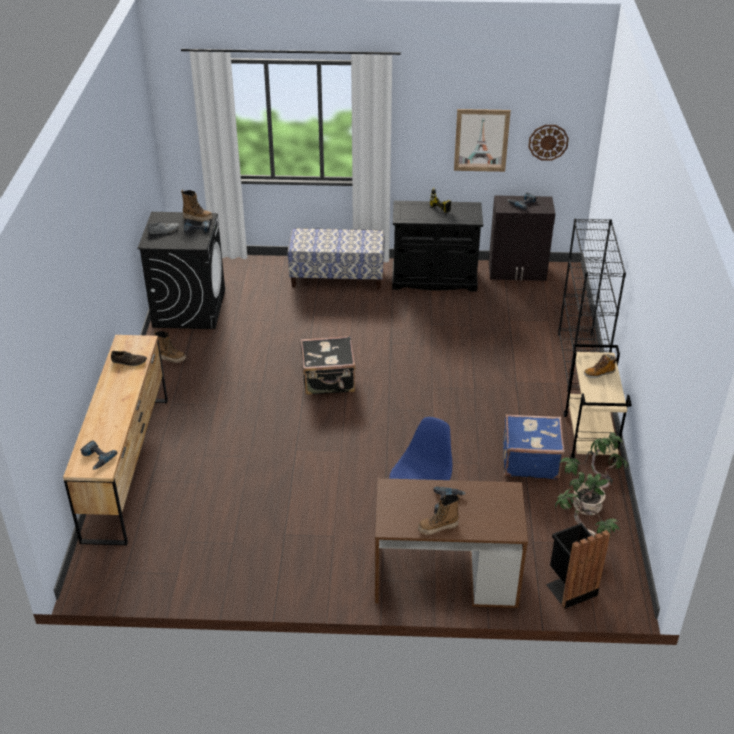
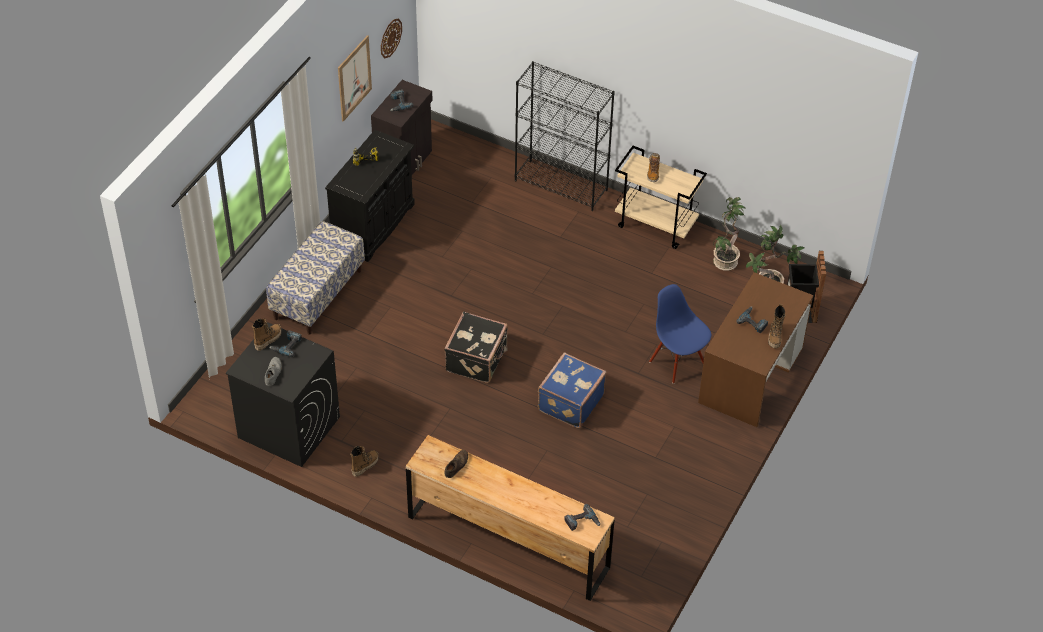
camera: 65 degrees left, 10 degrees up
blue suitcase [503,414,565,479] -> blue suitcase moved to [538,352,607,428]

